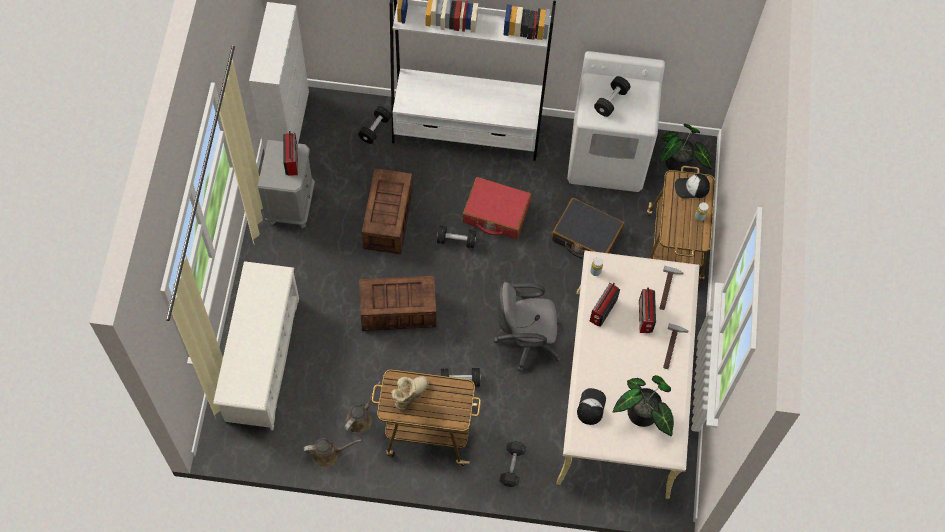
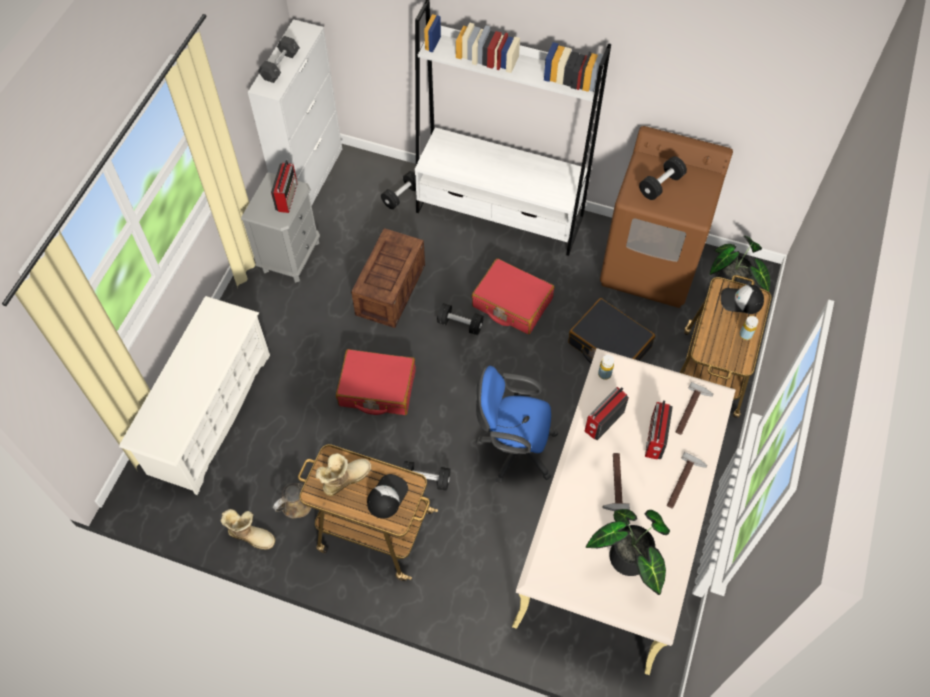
camera: 15 degrees right, 5 degrees down
brown watering can [303,438,361,467] -> boot [220,509,275,550]
crate [359,276,436,331] -> red suitcase [336,349,416,415]
grey office chair [494,282,562,372] -> blue office chair [476,366,559,483]
grey dumbbell [499,441,526,487] -> grey dumbbell moved to [258,36,300,83]
white washing machine [567,51,665,192] -> brown washing machine [600,126,733,308]
cap [577,388,606,425] -> cap moved to [367,474,408,519]
none -> hammer [602,453,630,511]

